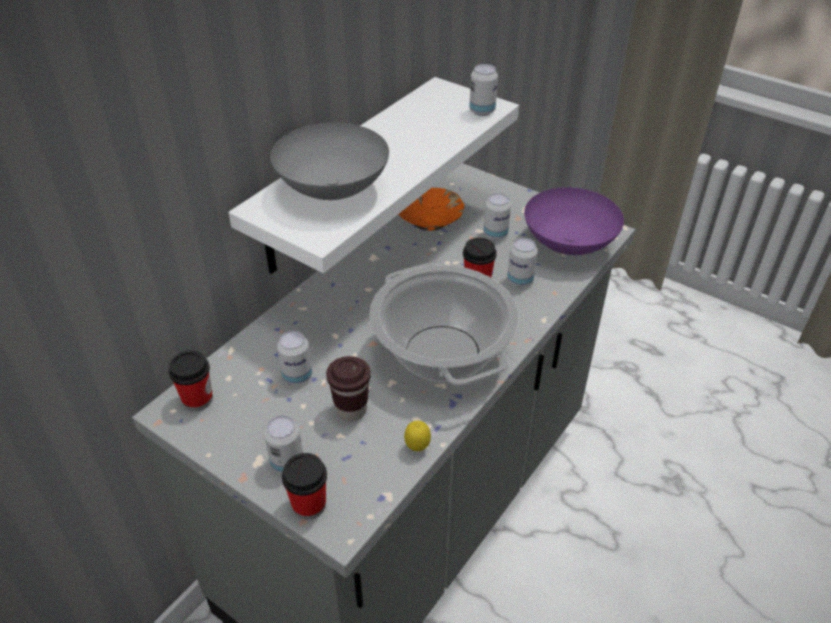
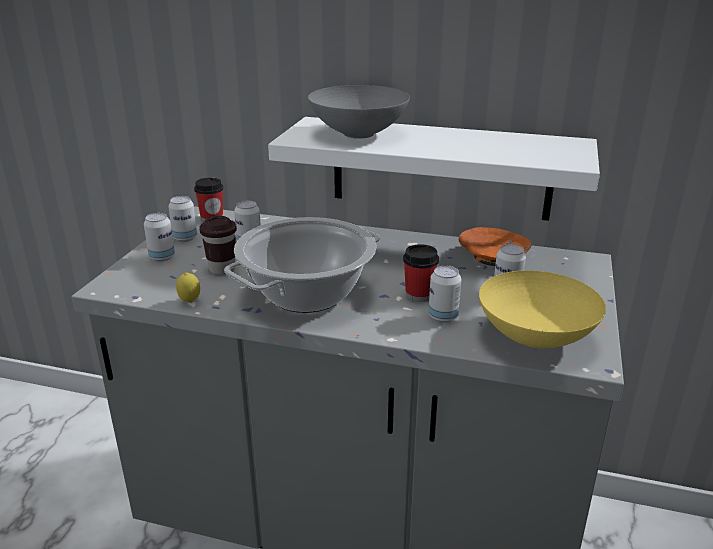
camera: 70 degrees right, 15 degrees down
cup [282,453,327,520] -> none
can [469,64,498,116] -> can moved to [168,196,197,242]
purple bowl [524,187,624,255] -> yellow bowl [479,270,606,348]

